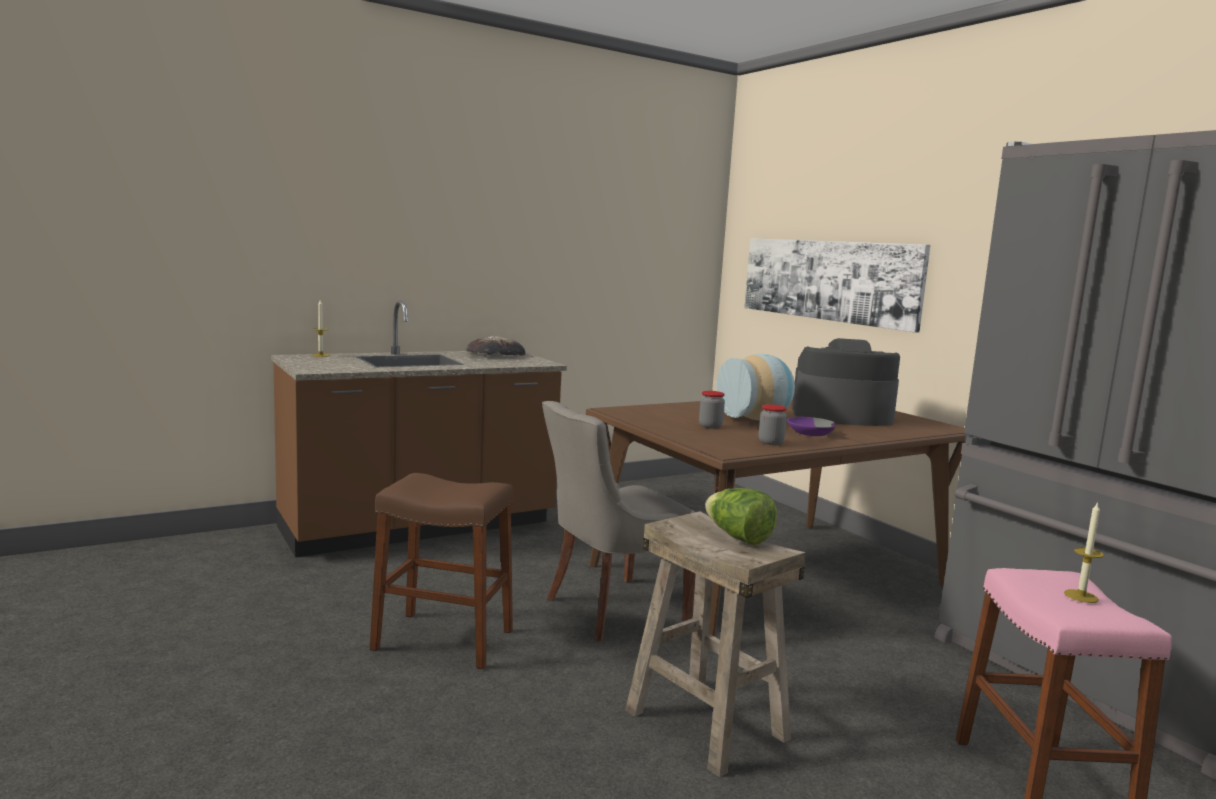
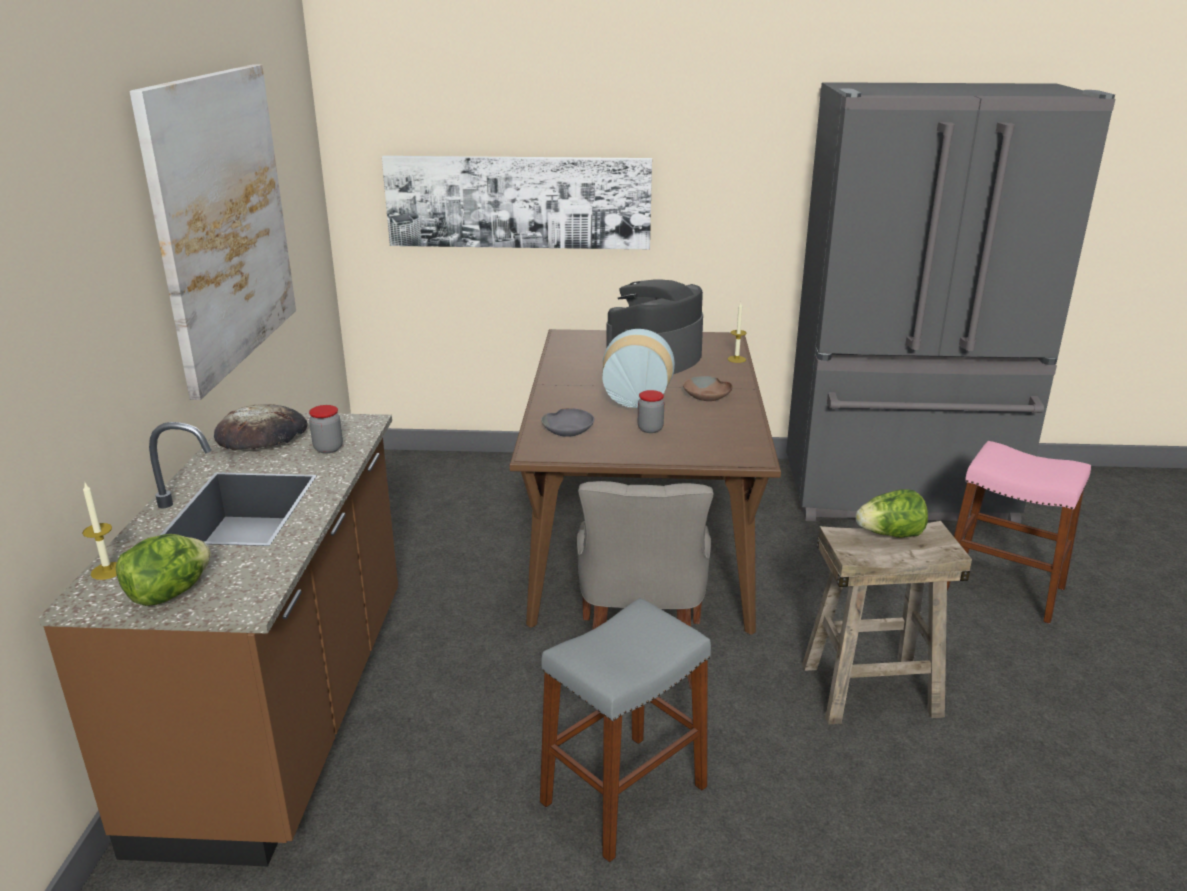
camera: 55 degrees left, 15 degrees up
brown stool [370,473,513,669] -> grey stool [540,598,711,862]
jar [759,404,787,445] -> jar moved to [309,405,343,453]
purple bowl [787,417,835,436] -> brown bowl [683,376,733,401]
candle [1064,502,1104,603] -> candle moved to [728,303,747,363]
none -> lettuce [116,534,211,606]
none -> picture [130,64,296,400]
none -> grey bowl [541,408,594,437]

